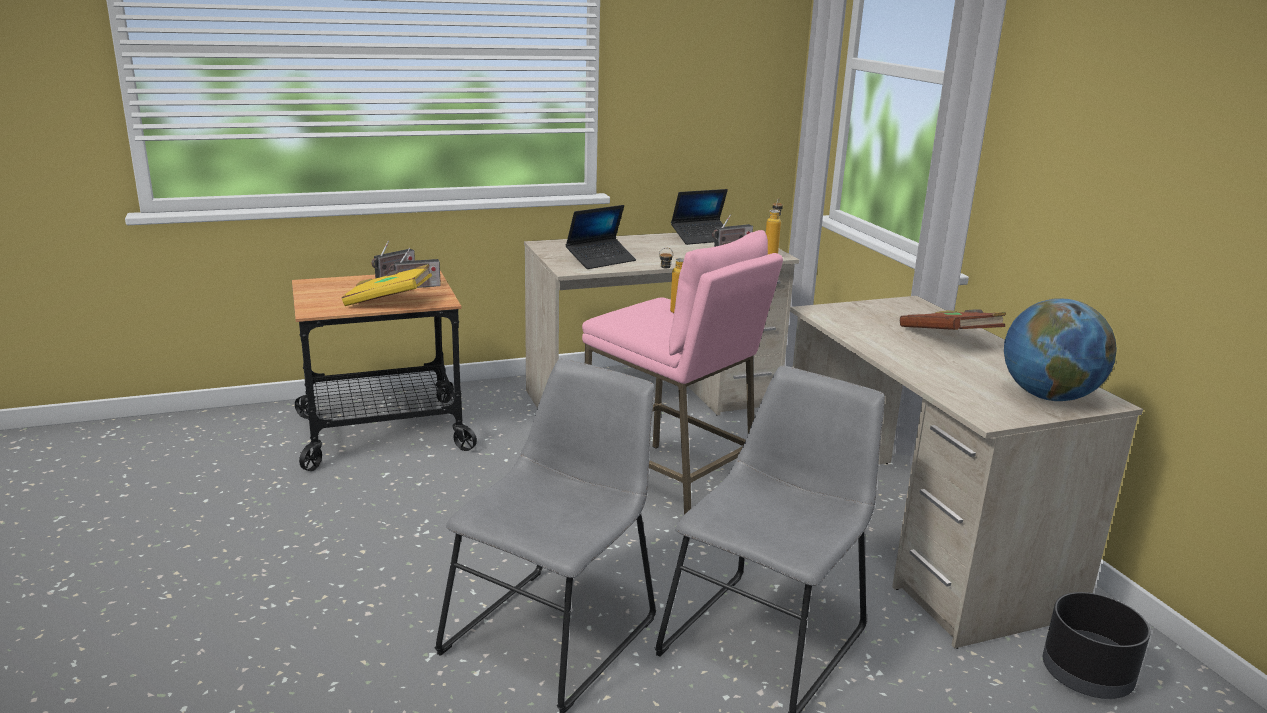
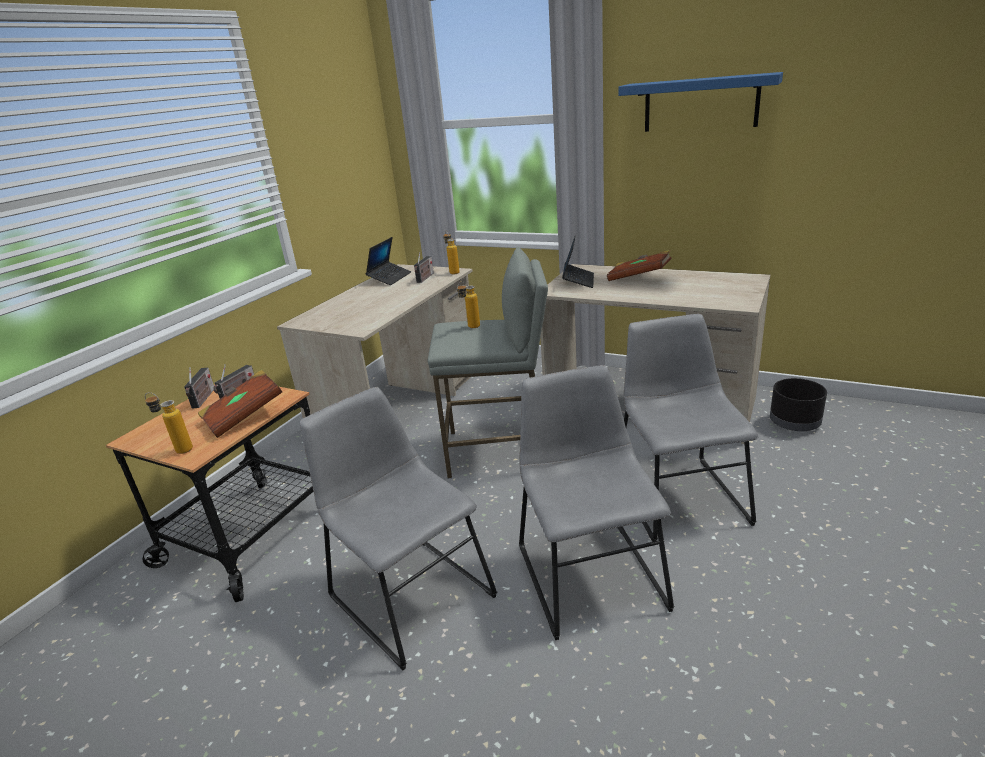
camera: 40 degrees left, 5 degrees up
yellow book [342,264,432,306] -> brown book [198,370,282,438]
laptop [565,205,636,269] -> laptop moved to [562,237,594,288]
pink stool [582,230,783,515] -> grey stool [427,247,548,478]
globe [1004,298,1117,401] -> none
none -> bottle [145,392,193,454]
none -> grey chair [300,387,497,670]
none -> blue shelf [618,72,783,132]

